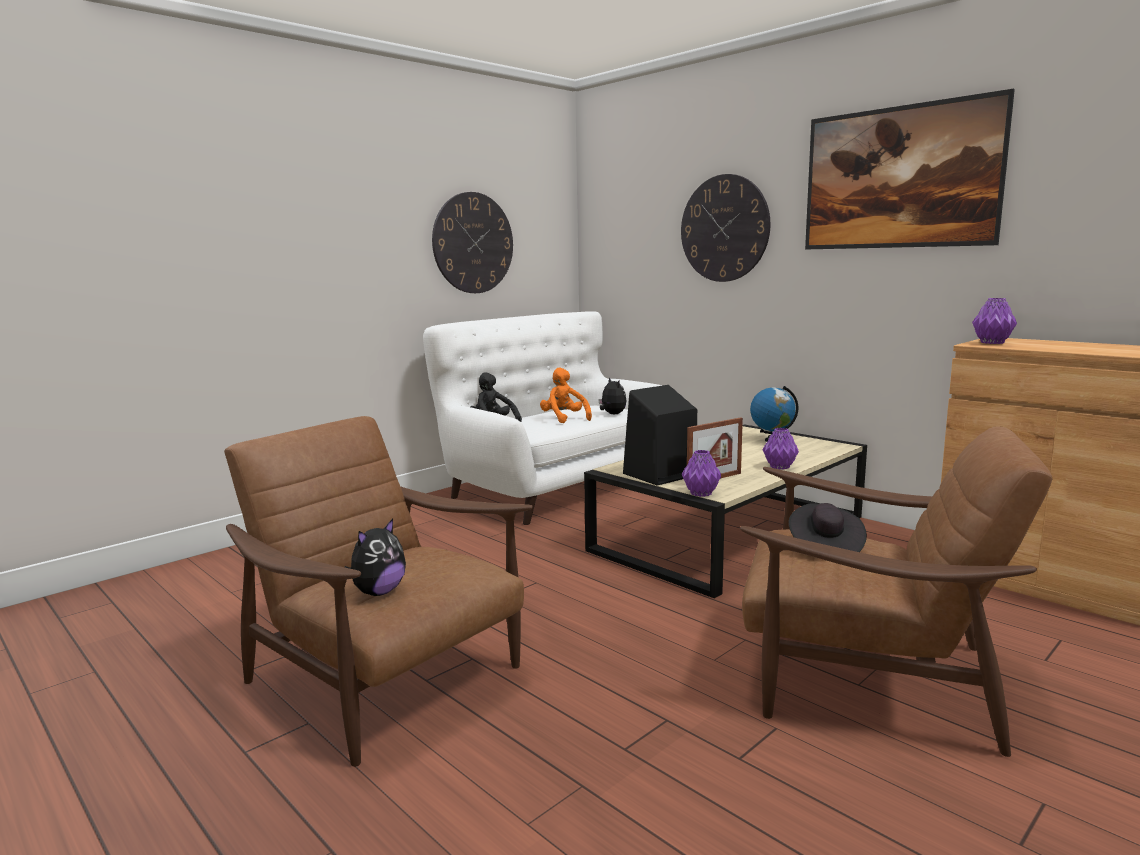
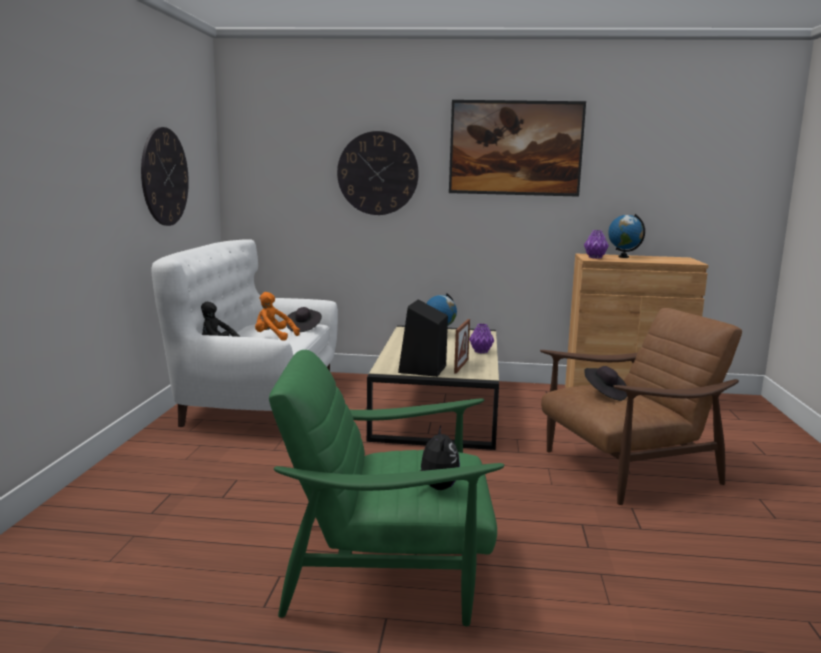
camera: 40 degrees left, 0 degrees up
brown armchair [224,416,533,767] -> green armchair [269,350,505,626]
plush toy [599,377,626,414] -> black hat [286,307,322,332]
purple vase [682,450,721,497] -> none
none -> globe [608,214,645,258]

